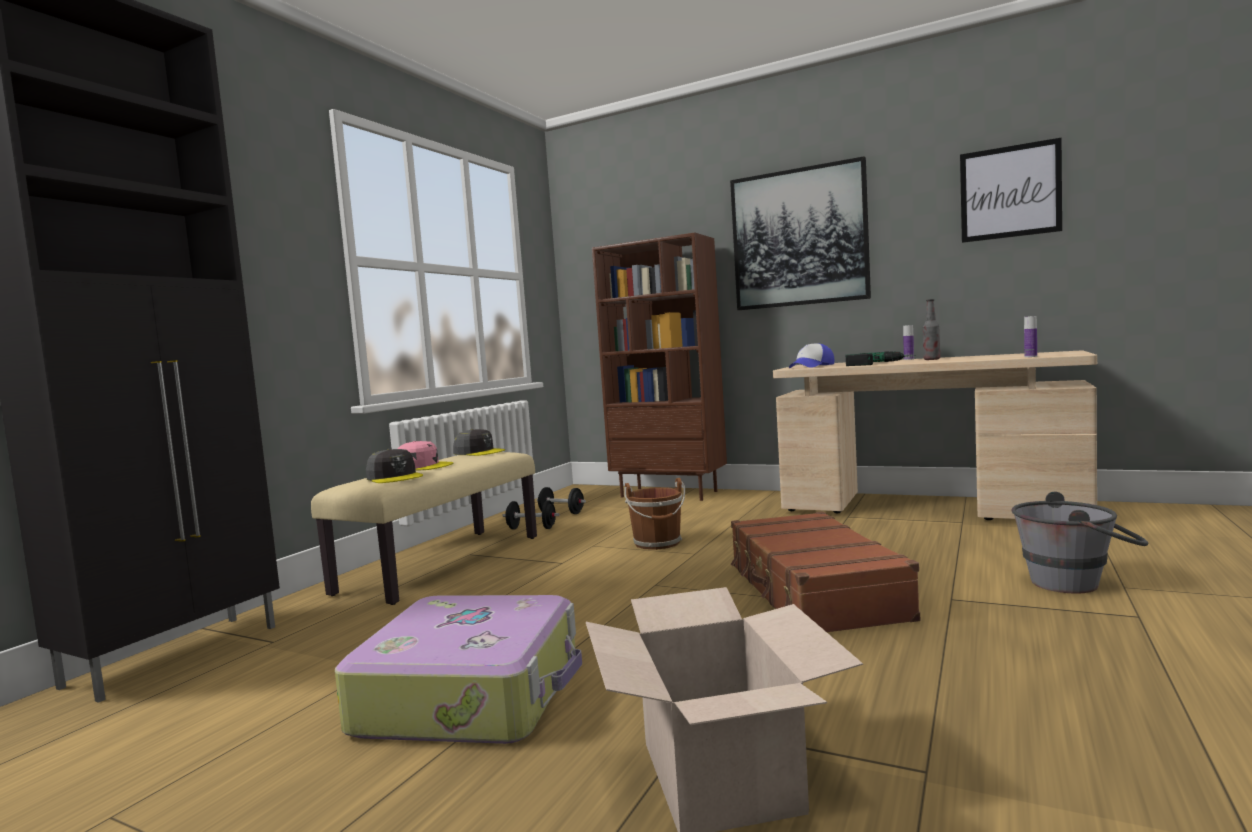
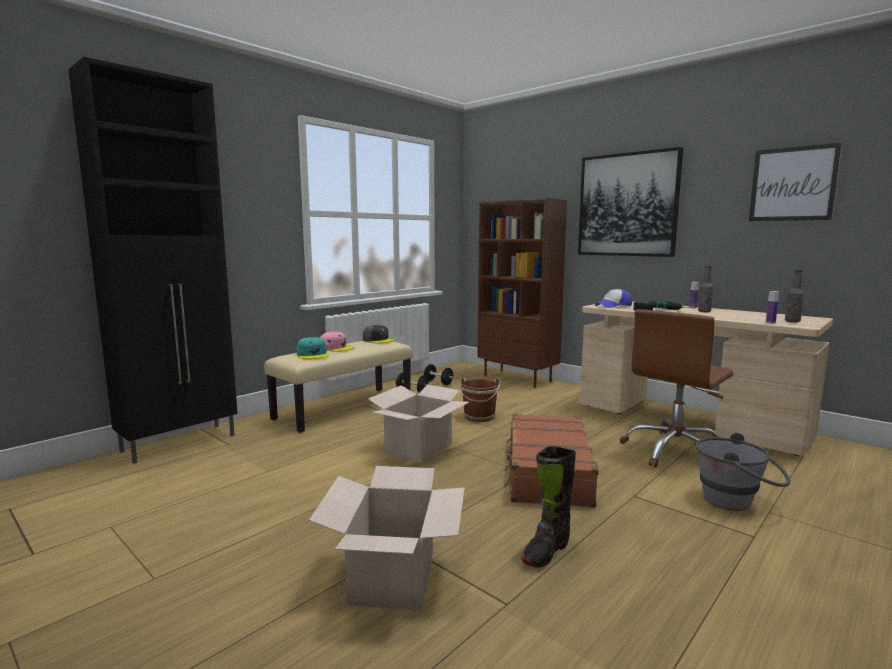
camera: 15 degrees right, 5 degrees up
suitcase [335,595,582,744] -> none
grey cap [366,449,423,483] -> turquoise cap [296,337,329,359]
none -> cardboard box [368,385,469,463]
none -> black boot [521,446,576,568]
none -> brown office chair [620,309,734,468]
none -> bottle [785,270,804,323]

